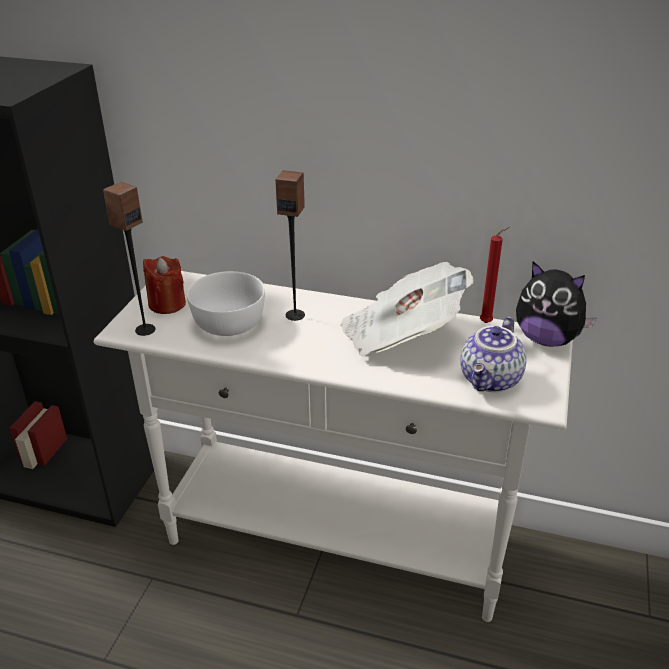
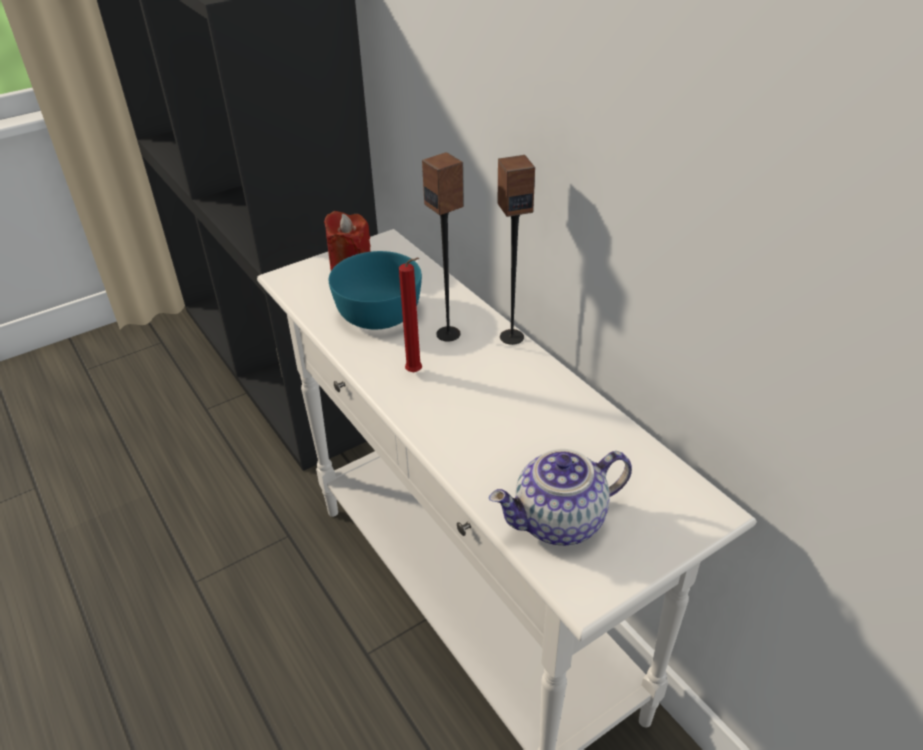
camera: 40 degrees right, 5 degrees up
speaker [103,182,155,336] -> speaker moved to [498,155,535,345]
white bowl [187,271,265,336] -> turquoise bowl [329,251,422,329]
newspaper [340,262,474,357] -> none
red candle [480,227,510,323] -> red candle moved to [399,258,422,372]
plush toy [516,261,596,346] -> none

